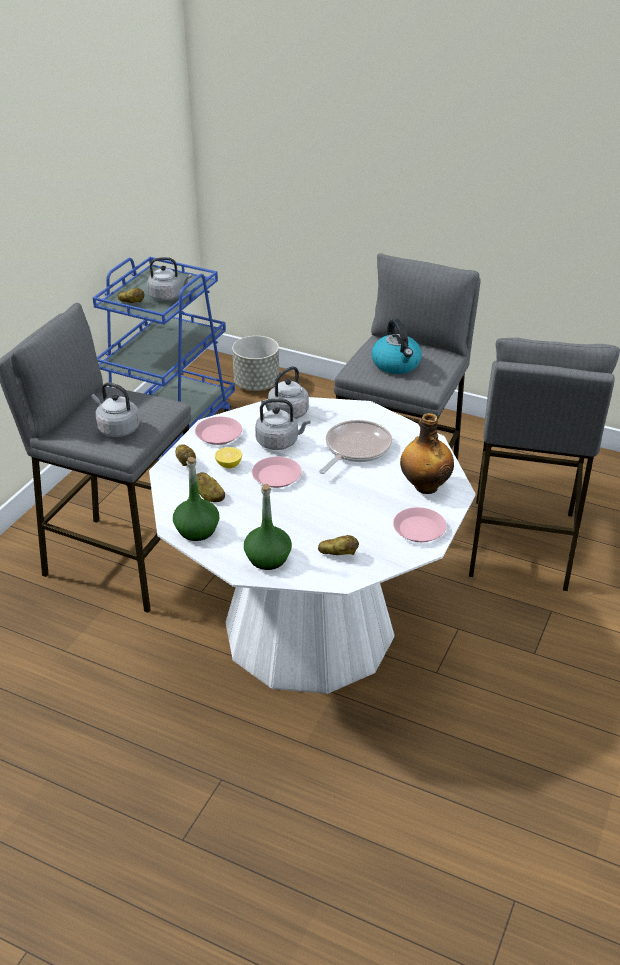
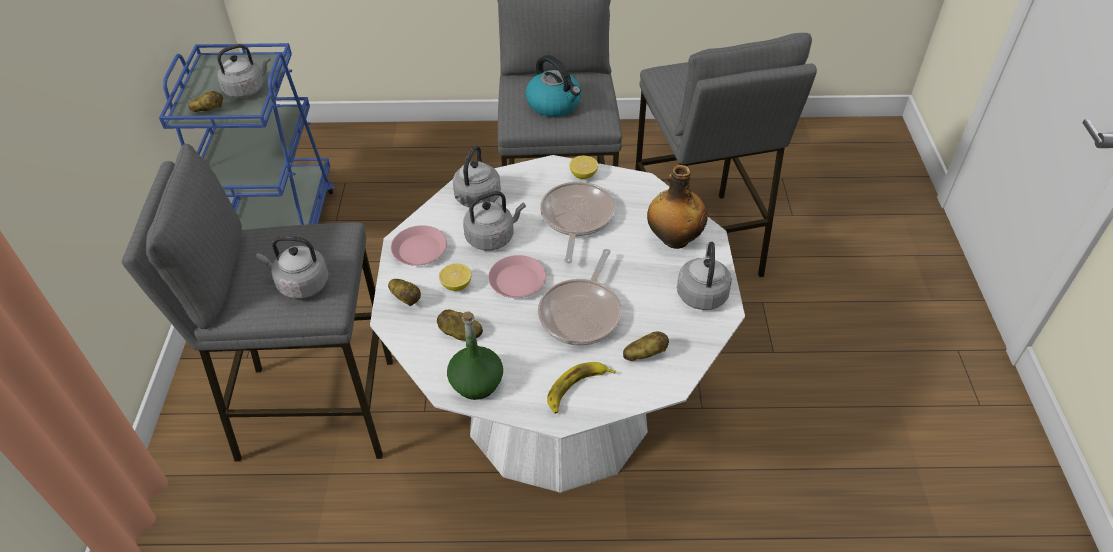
camera: 25 degrees left, 10 degrees up
grey planter [232,336,279,391] -> none
green bottle [244,484,292,570] -> banana [547,362,616,414]
pink plate [393,507,447,542] -> grey kettle [677,242,732,310]
none -> frying pan [538,249,622,346]
none -> lemon [569,156,598,179]

